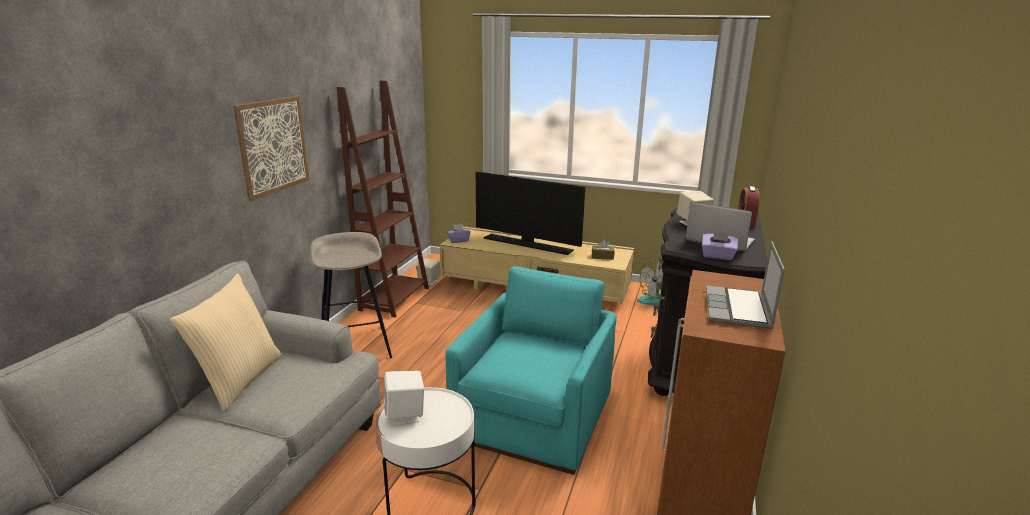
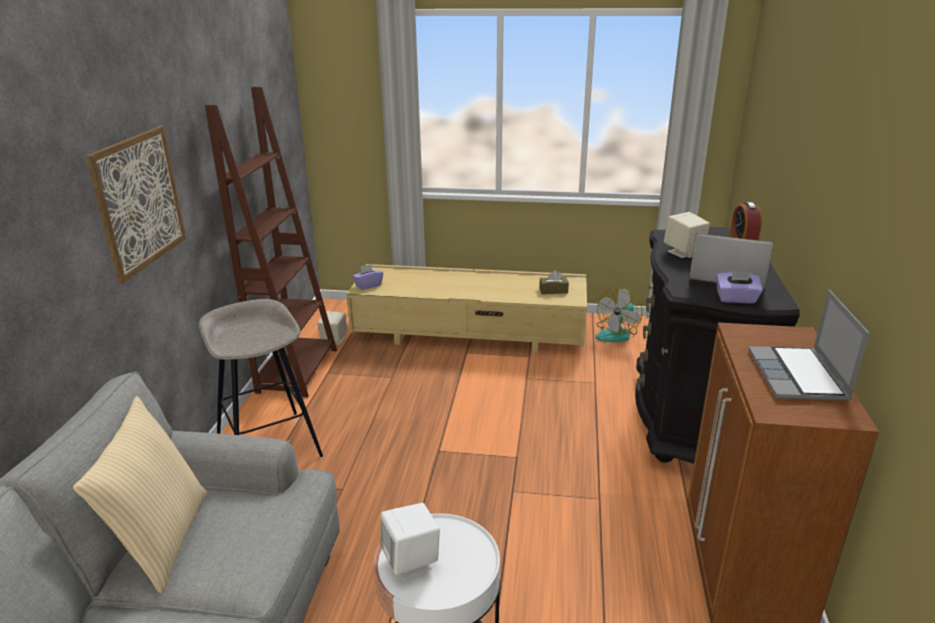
camera: 10 degrees left, 5 degrees up
turquoise armchair [445,266,617,475] -> none
television [476,172,585,255] -> none

